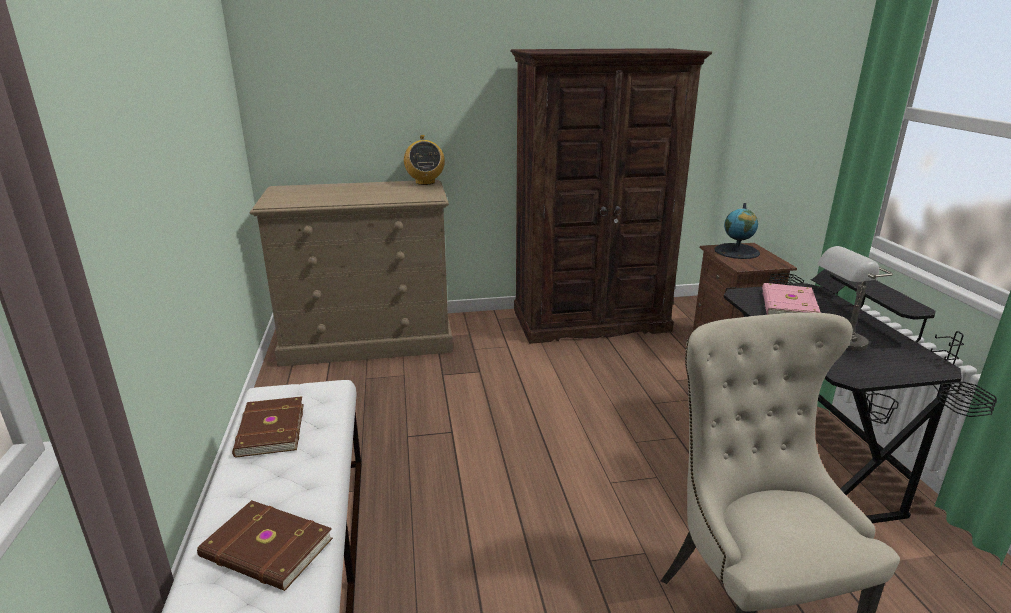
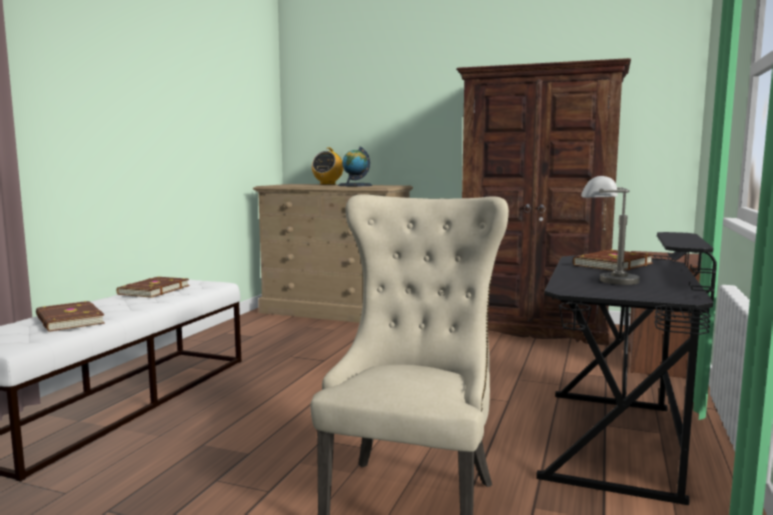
camera: 30 degrees right, 15 degrees down
radio [404,135,445,185] -> radio moved to [312,147,344,185]
globe [714,203,760,259] -> globe moved to [338,147,372,186]
pink book [762,283,821,315] -> brown book [573,249,653,271]

